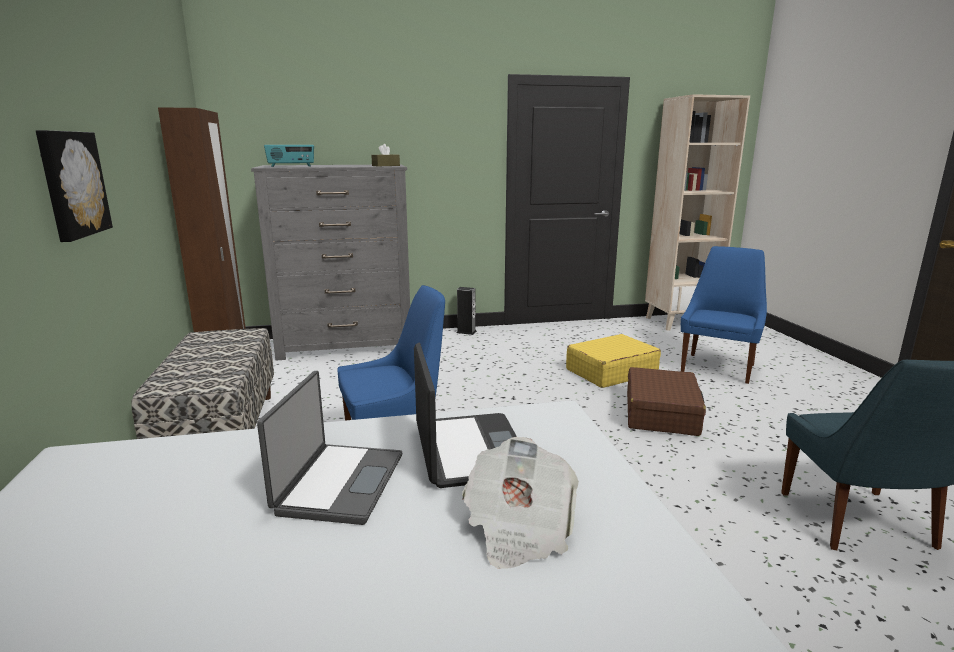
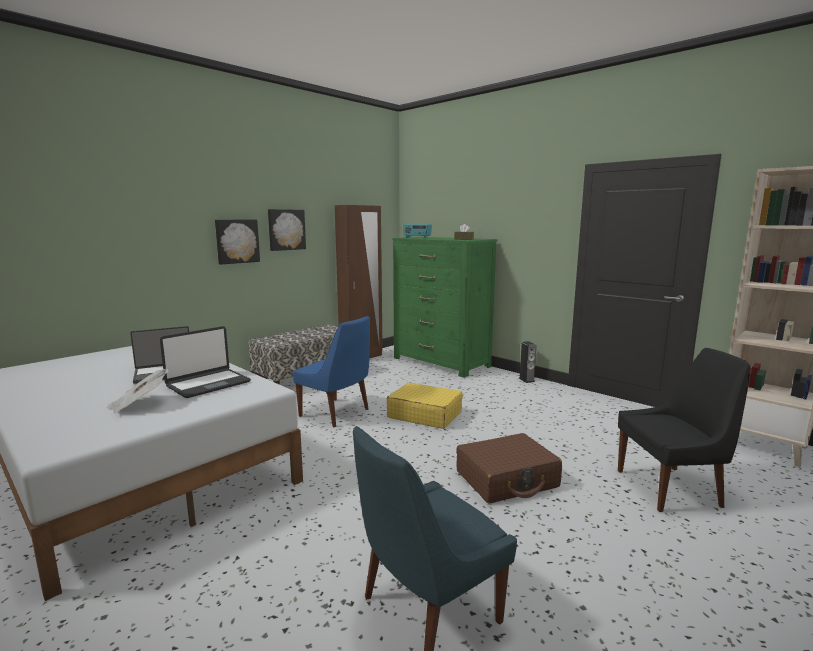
camera: 55 degrees right, 5 degrees down
grey dresser [251,164,410,361] -> green dresser [392,237,498,378]
yellow suitcase [566,334,661,388] -> yellow suitcase moved to [387,383,463,429]
blue chair [681,246,767,384] -> black chair [618,348,751,512]
none -> picture [268,209,306,251]

